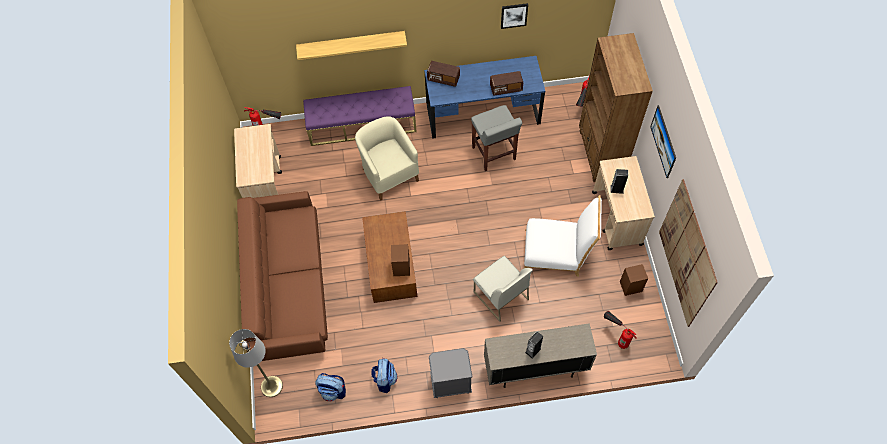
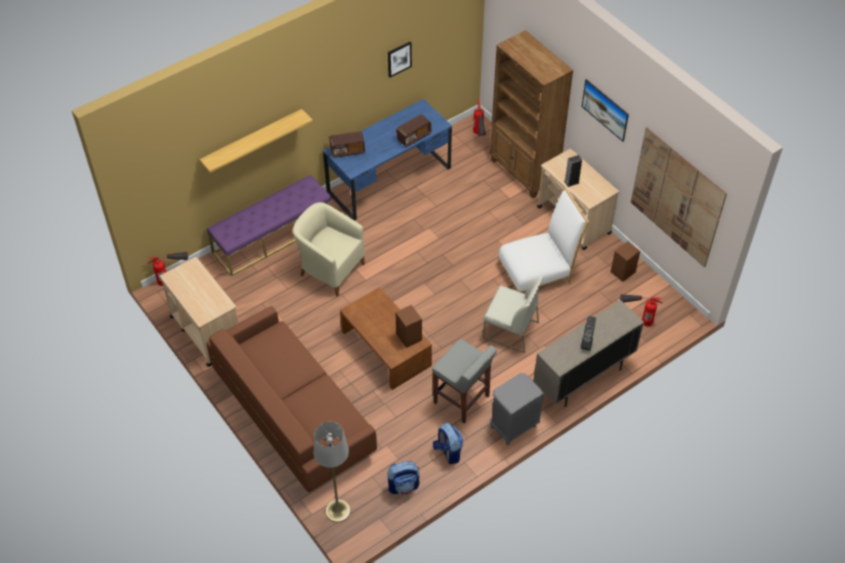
camera: 30 degrees left, 10 degrees down
grey stool [471,105,522,171] -> grey stool moved to [432,339,497,424]

